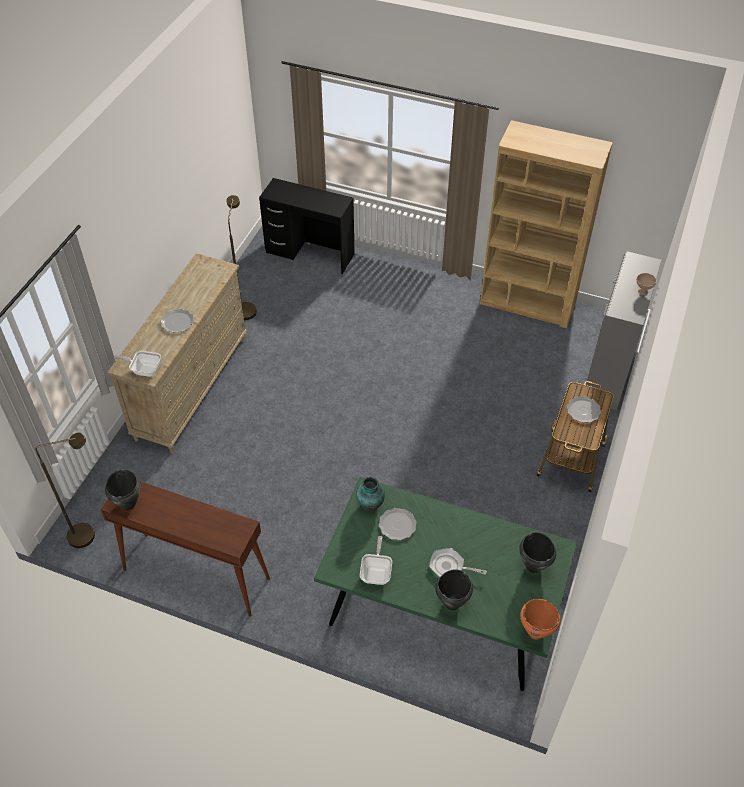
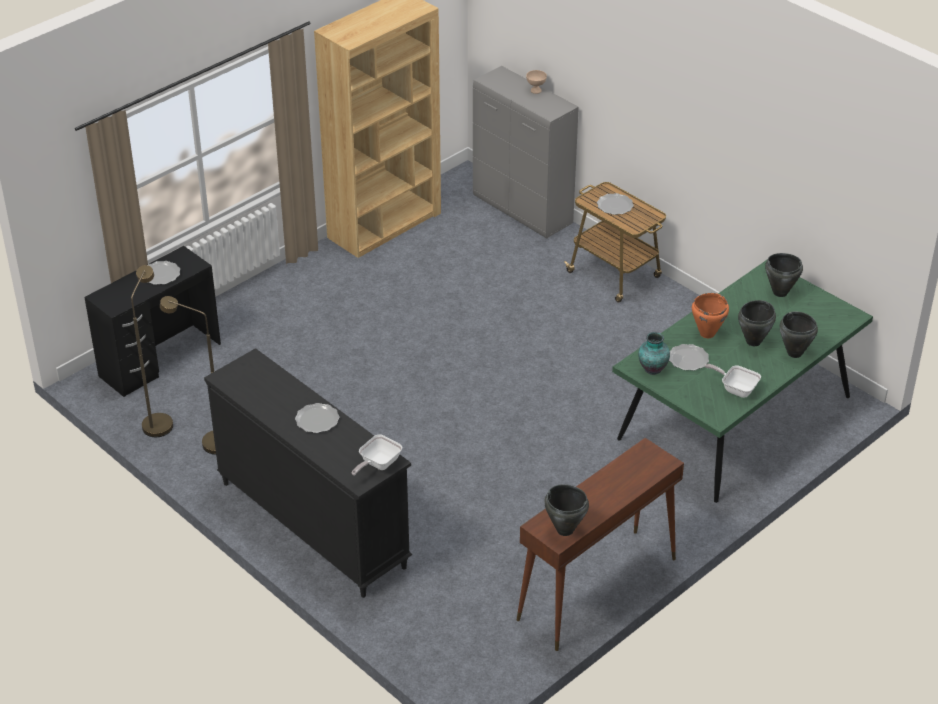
camera: 65 degrees left, 10 degrees down
brown floor lamp [35,433,95,548] -> brown floor lamp moved to [131,265,173,437]
beige dresser [107,253,247,453] -> black dresser [204,348,412,598]
frying pan [429,548,487,577] -> black cooking pot [738,300,776,346]
orange cooking pot [520,599,561,640] -> orange cooking pot moved to [692,293,729,338]
none -> plate [147,261,180,285]

